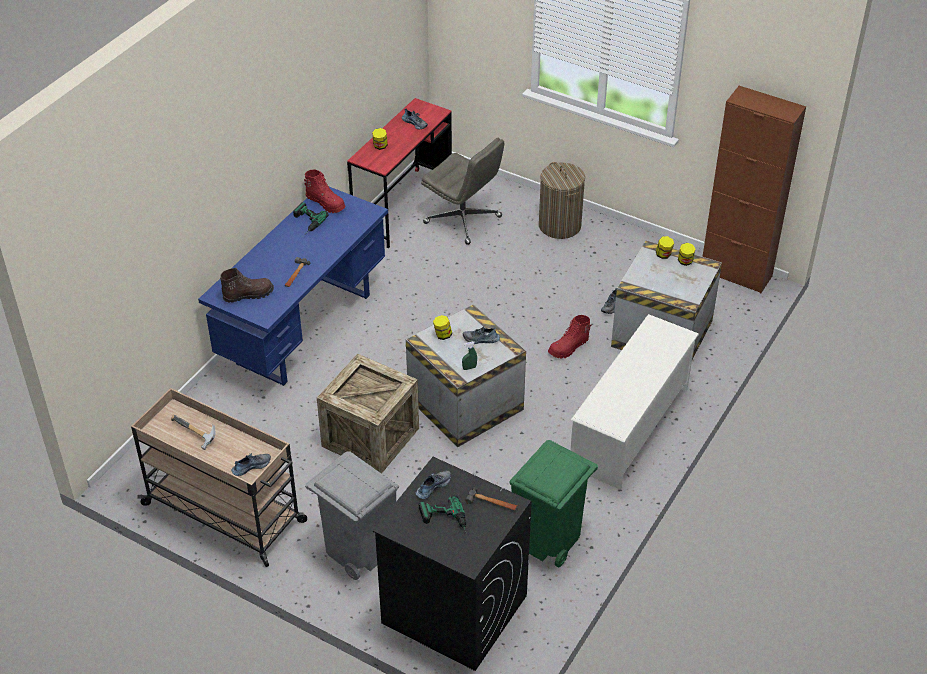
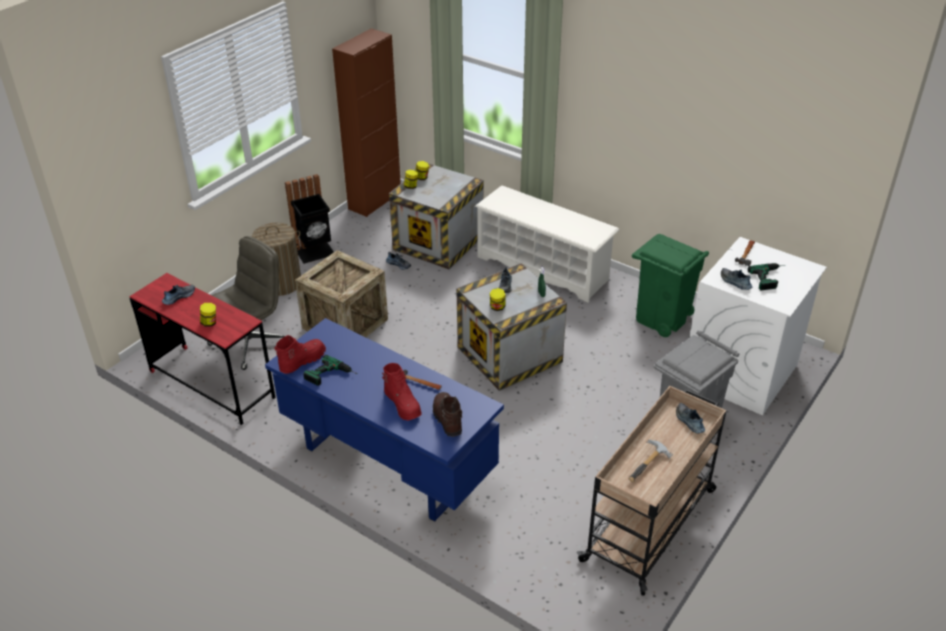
camera: 85 degrees left, 5 degrees down
crate [317,354,419,474] -> crate moved to [295,250,388,337]
black washing machine [373,457,532,671] -> white washing machine [690,237,827,415]
red boot [548,315,592,358] -> red boot moved to [382,363,421,421]
none -> black trash can [285,174,334,264]

